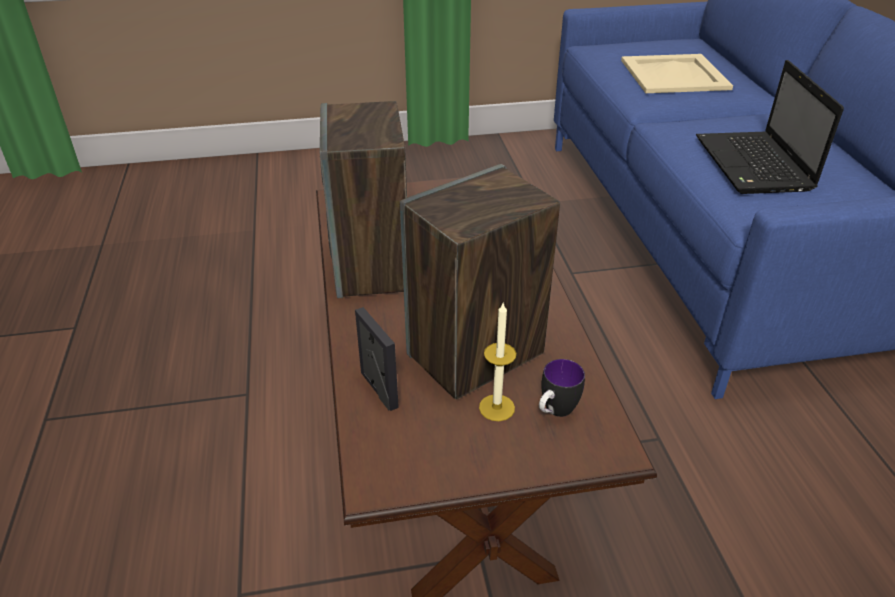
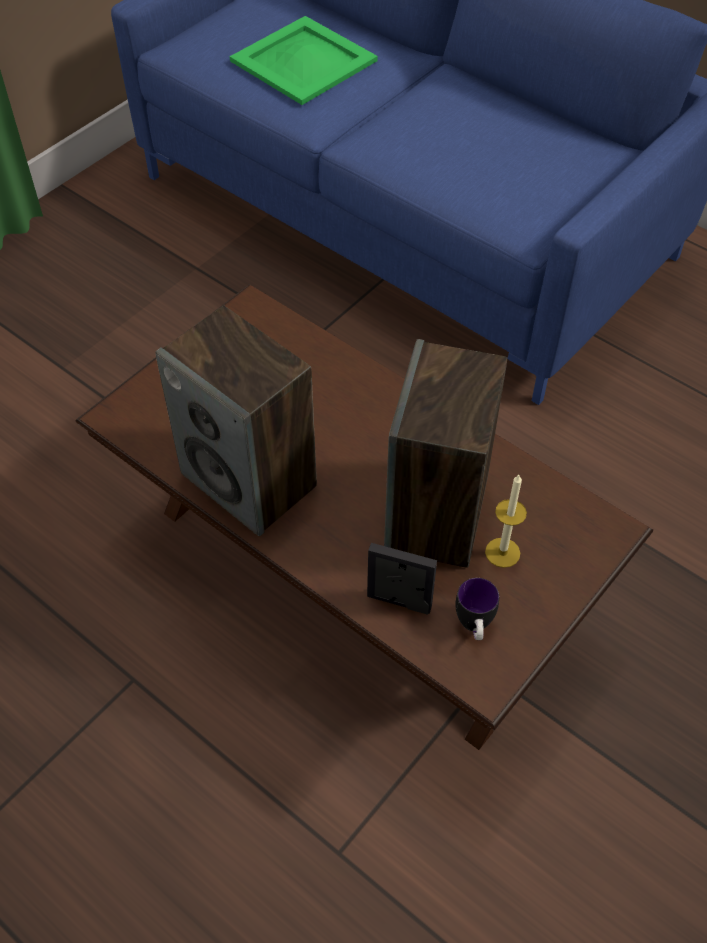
camera: 40 degrees left, 15 degrees up
mug [539,359,585,417] -> mug moved to [455,578,499,640]
beige tray [621,54,733,93] -> green tray [230,16,378,105]
laptop [696,60,844,194] -> none

